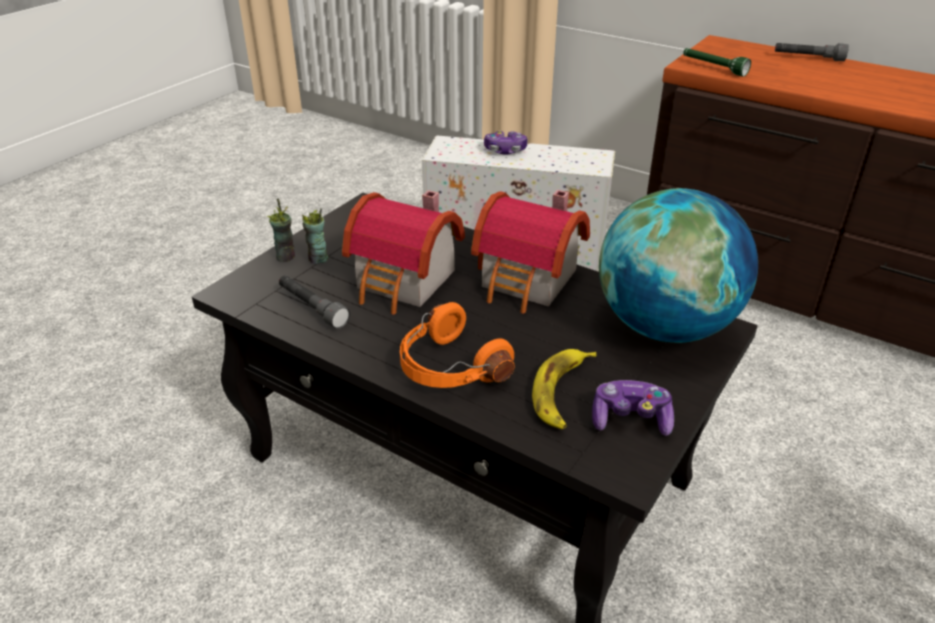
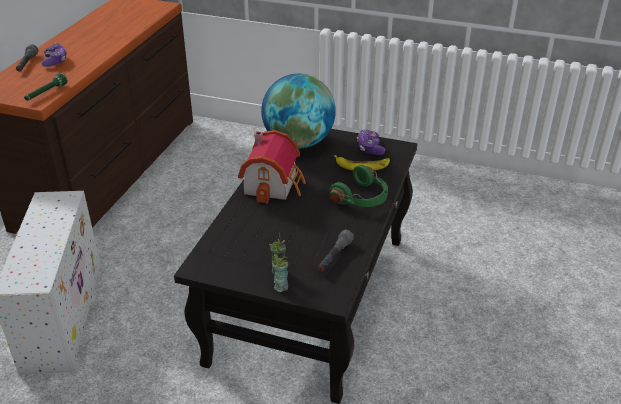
camera: 105 degrees left, 0 degrees up
toy house [342,190,465,315] -> none
orange headphones [400,302,514,388] -> green headphones [330,165,388,207]
game controller [484,130,527,155] -> game controller moved to [42,43,67,67]

